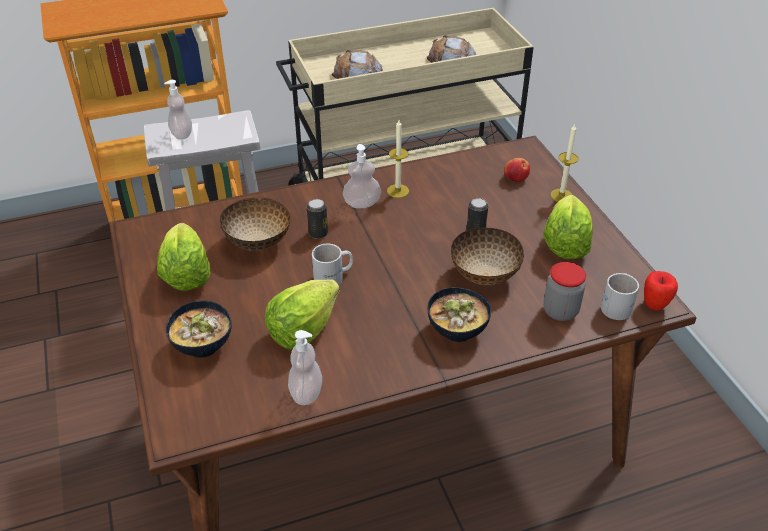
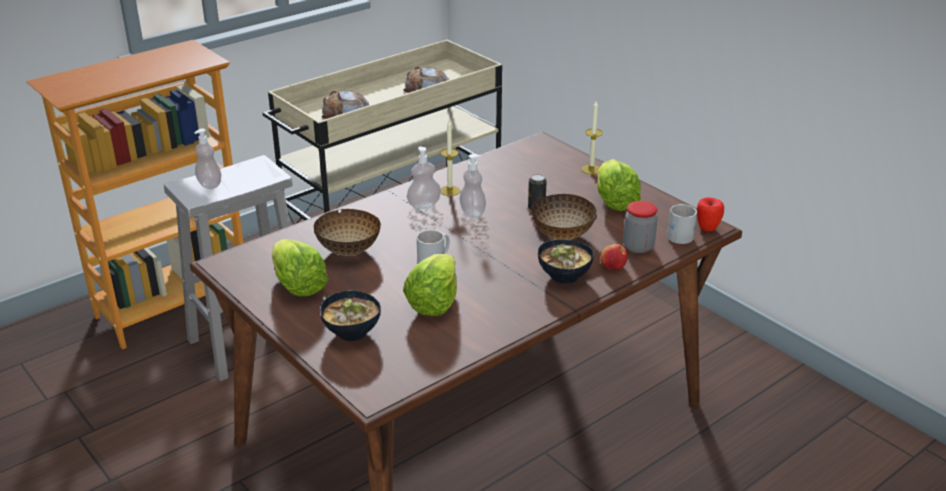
camera: 20 degrees left, 10 degrees down
soap dispenser [288,330,322,405] -> soap dispenser moved to [459,154,486,218]
can [307,199,328,239] -> none
apple [504,158,530,182] -> apple moved to [600,244,628,270]

